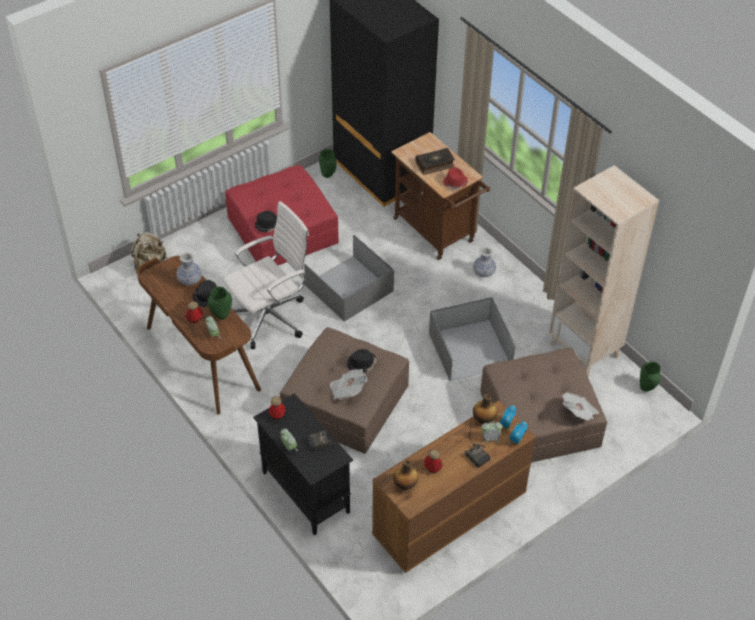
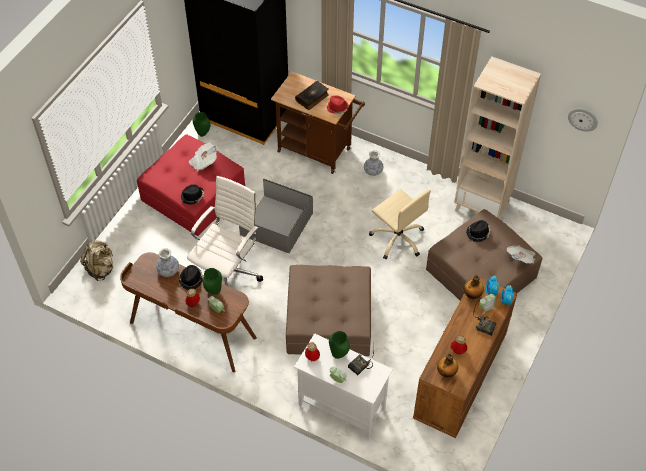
camera: 25 degrees left, 5 degrees up
black cabinet [253,393,353,535] -> white cabinet [294,333,393,439]
newspaper [330,369,367,399] -> newspaper moved to [189,143,218,171]
black hat [347,349,376,373] -> black hat moved to [466,220,490,242]
grey storage box [429,297,515,381] -> beige office chair [369,189,431,259]
green vase [640,361,661,392] -> green vase moved to [329,331,350,359]
none -> wall clock [568,109,598,132]

